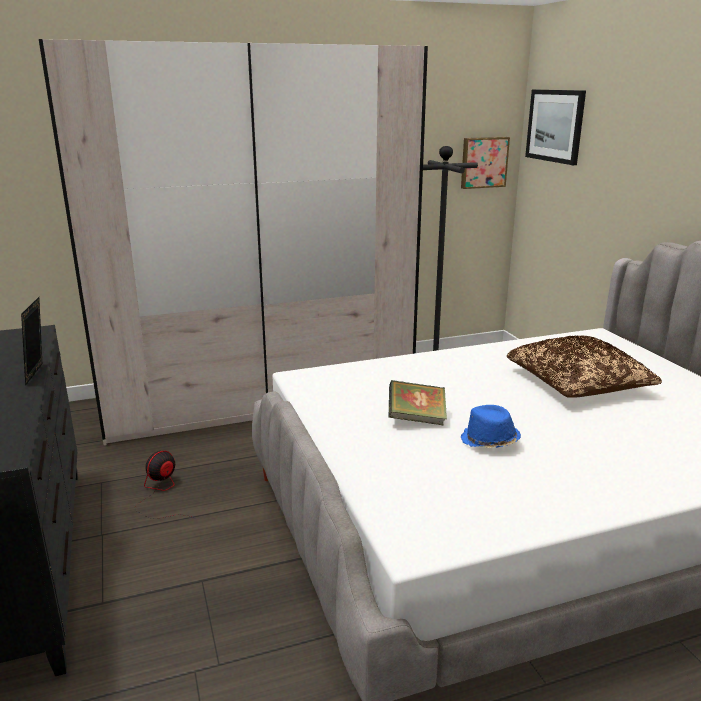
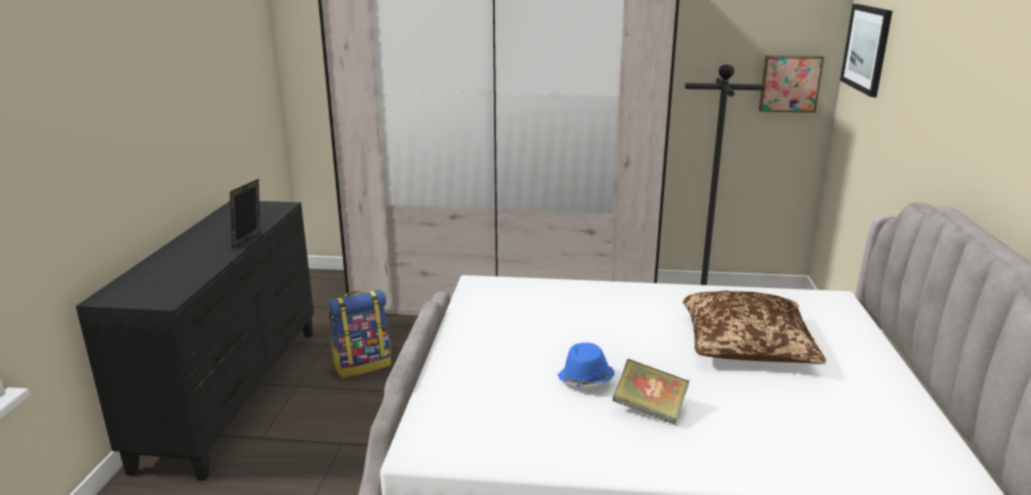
camera: 25 degrees right, 0 degrees up
fan [135,451,197,520] -> backpack [328,290,391,378]
book [389,380,447,425] -> book moved to [612,359,689,425]

